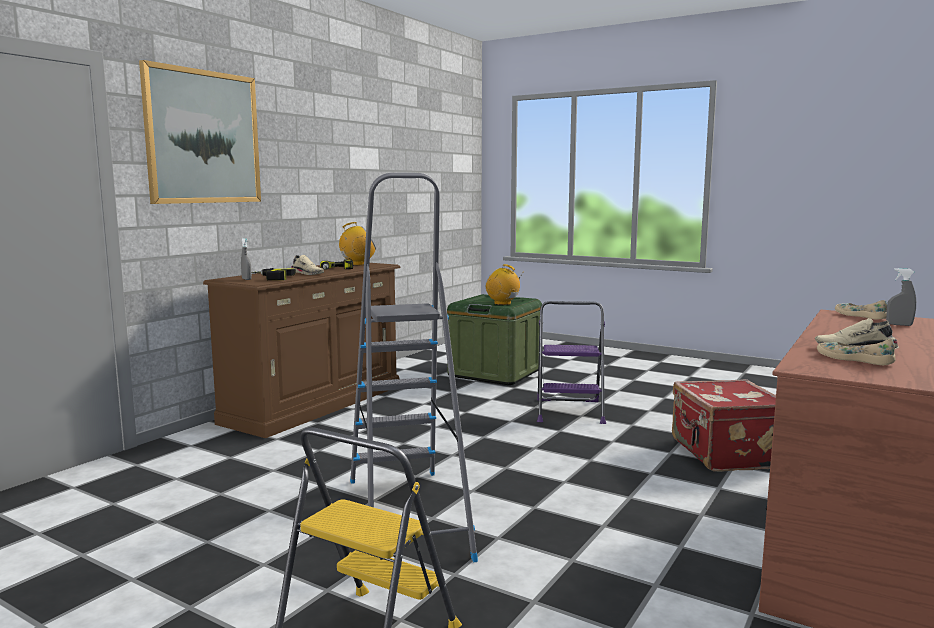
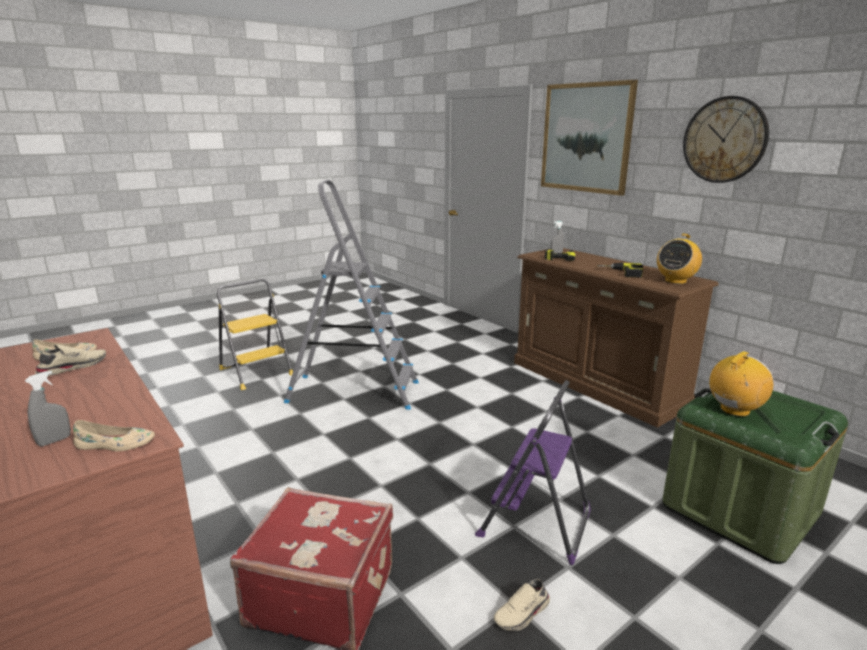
camera: 110 degrees right, 10 degrees up
beige shoe [292,255,324,275] -> beige shoe moved to [494,579,550,631]
radio [339,222,376,265] -> radio turned 45 degrees clockwise [657,233,702,284]
none -> wall clock [683,96,769,183]

